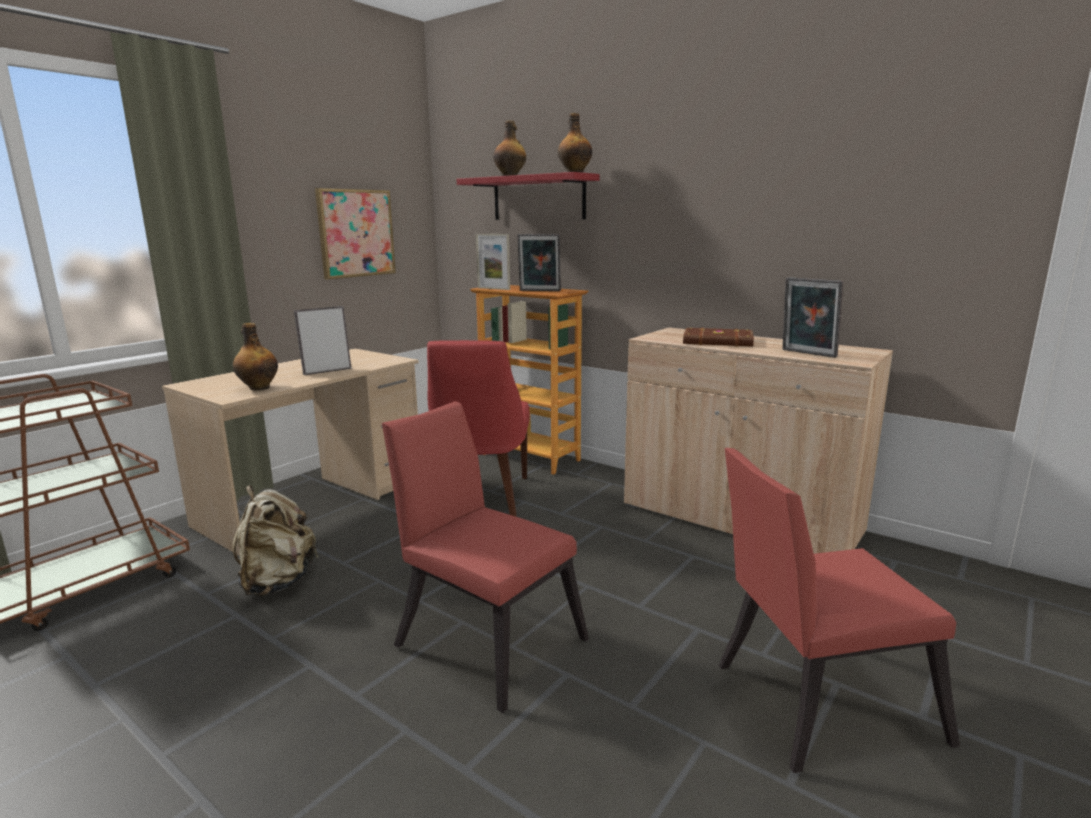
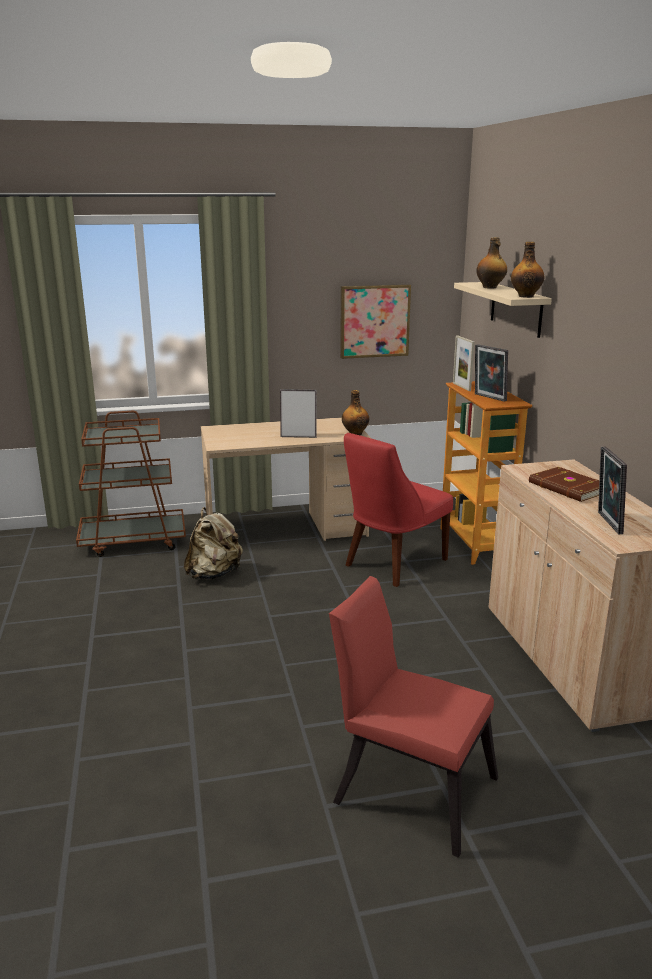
camera: 40 degrees right, 5 degrees up
bottle [233,323,278,391] -> bottle moved to [342,390,369,435]
red chair [382,401,589,713] -> none
red shelf [457,172,600,220] -> beige shelf [454,282,552,338]

